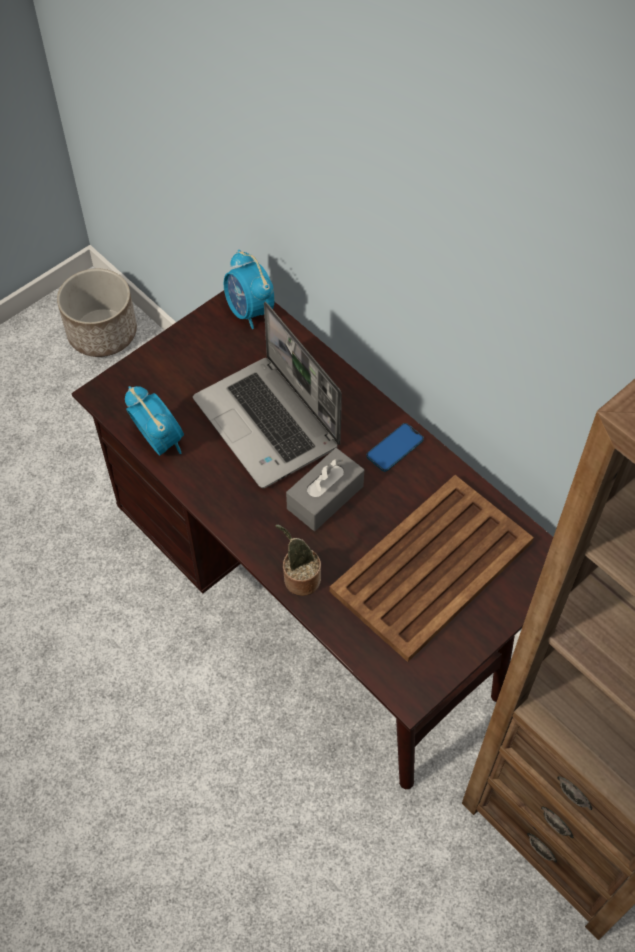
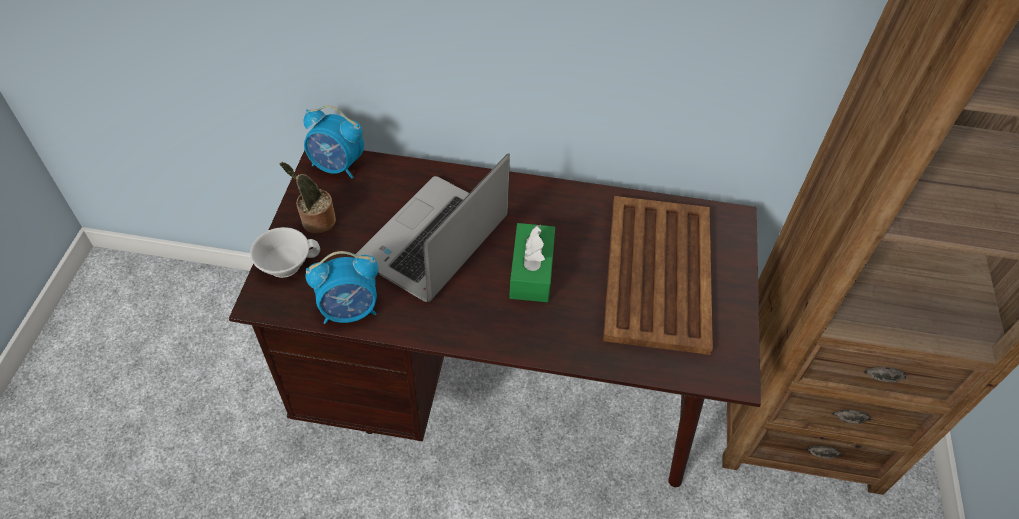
camera: 40 degrees left, 5 degrees down
planter [57,269,137,357] -> none
alarm clock [125,386,184,456] -> alarm clock turned 150 degrees clockwise [306,251,379,324]
laptop [193,302,342,488] -> laptop turned 105 degrees clockwise [355,153,510,302]
potted plant [275,525,321,596] -> potted plant moved to [279,162,336,234]
grey tissue box [286,448,364,531] -> green tissue box [509,223,555,302]
phone [366,423,424,472] -> none
none -> white cup [250,227,320,278]

